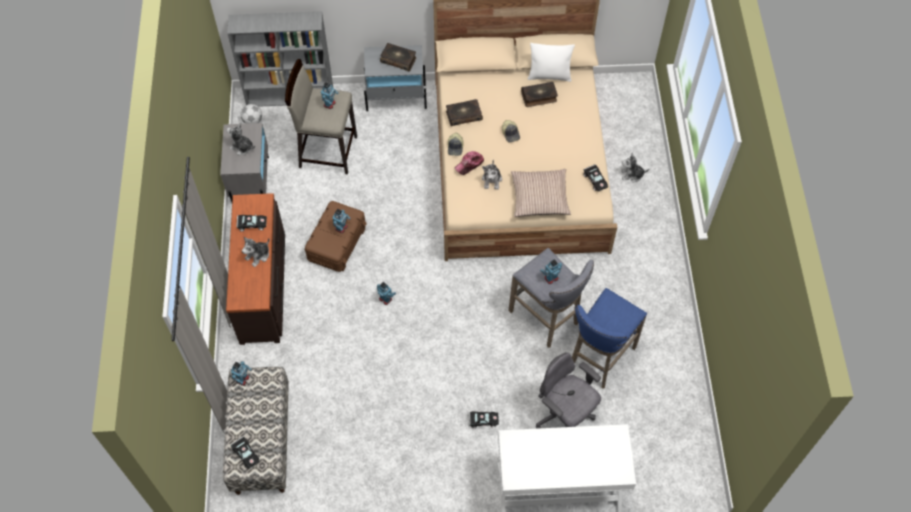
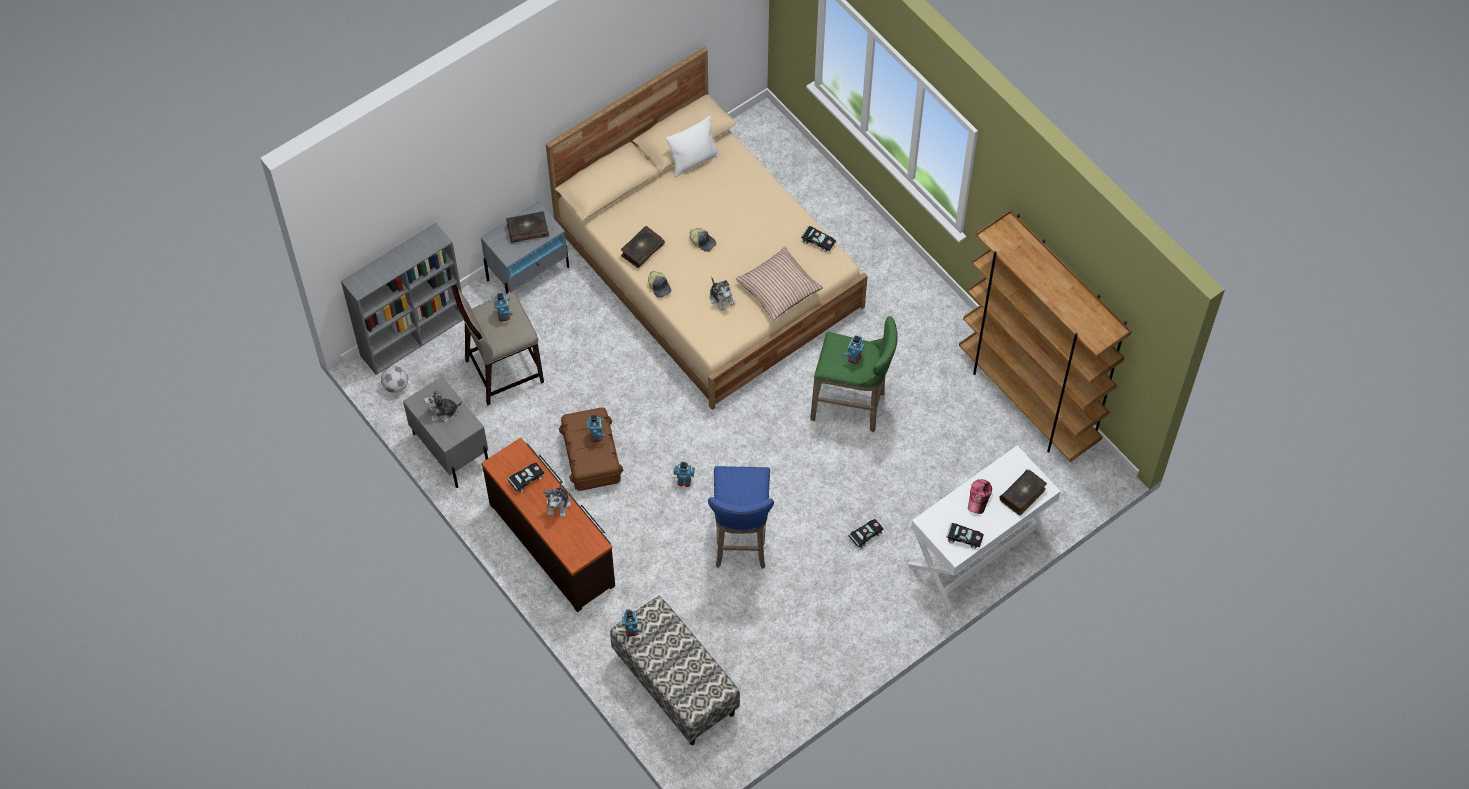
camera: 35 degrees left, 0 degrees up
black toy car [231,436,260,469] -> black toy car moved to [946,523,984,549]
cap [455,151,484,175] -> cap moved to [968,479,992,514]
grey stool [508,248,594,348] -> green stool [810,316,898,432]
book [521,82,558,107] -> book moved to [1000,469,1047,515]
grey office chair [536,352,601,429] -> none
blue stool [572,288,647,389] -> blue stool moved to [708,466,774,569]
plush toy [621,153,649,183] -> none
none -> brown bookcase [959,210,1132,462]

